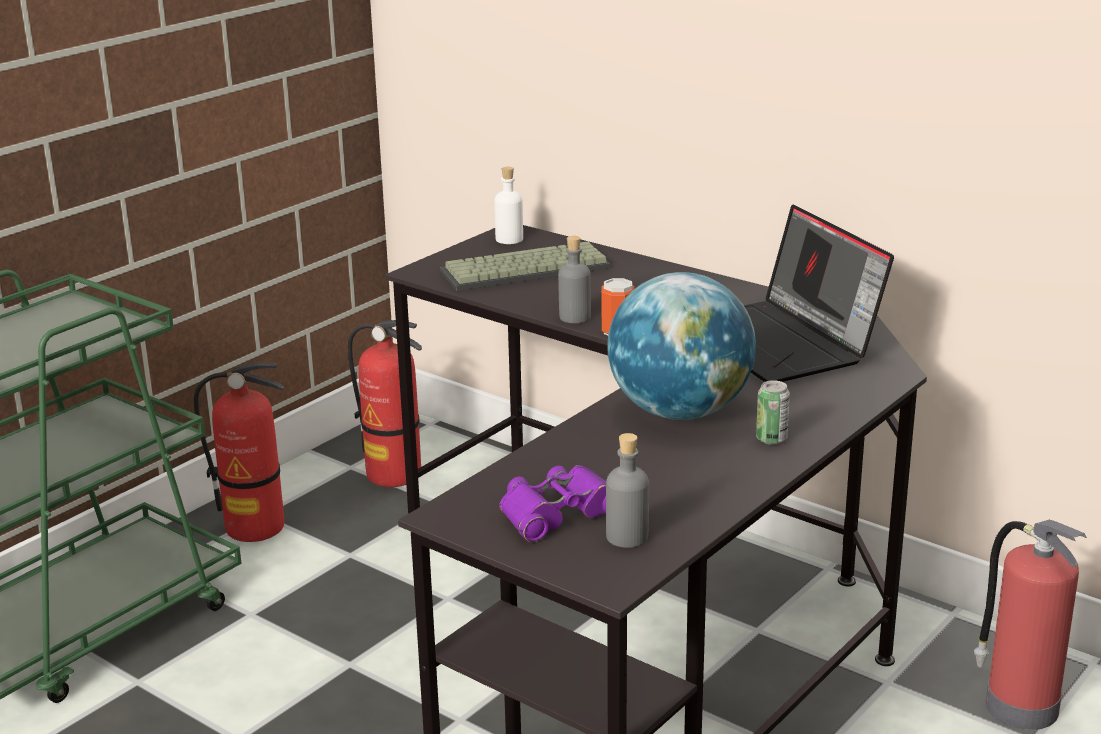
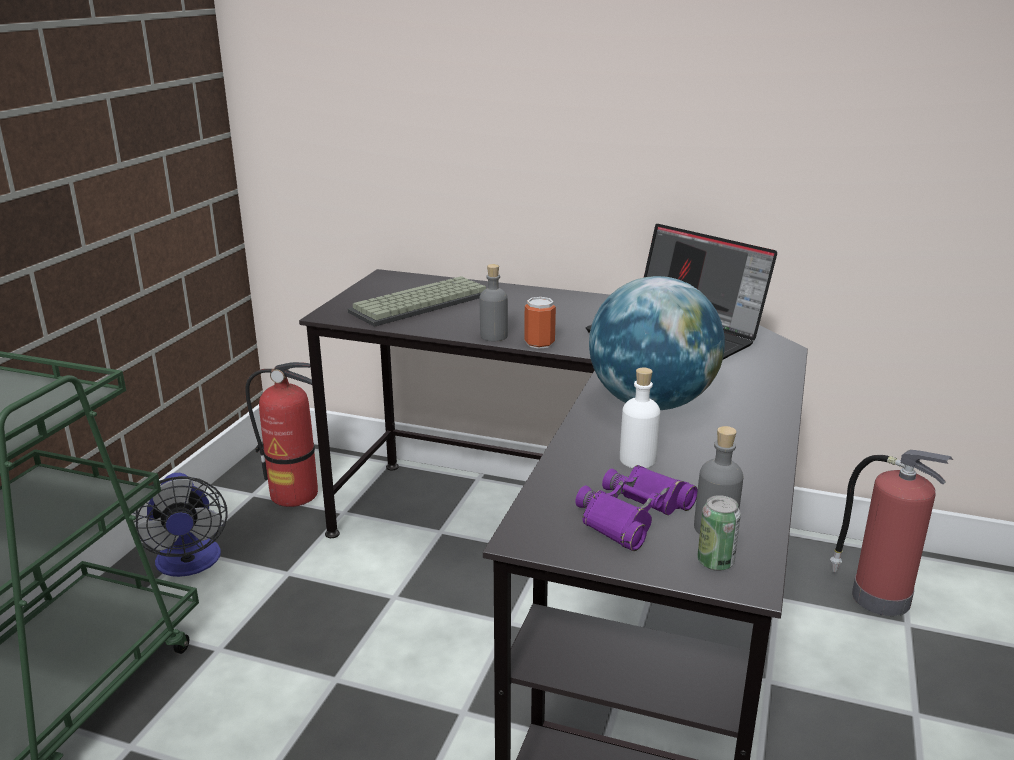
camera: 20 degrees left, 0 degrees up
fire extinguisher [194,362,284,542] -> fan [133,473,228,577]
white bottle [494,167,523,244] -> white bottle moved to [620,368,660,468]
can [756,380,790,445] -> can moved to [697,495,741,571]

